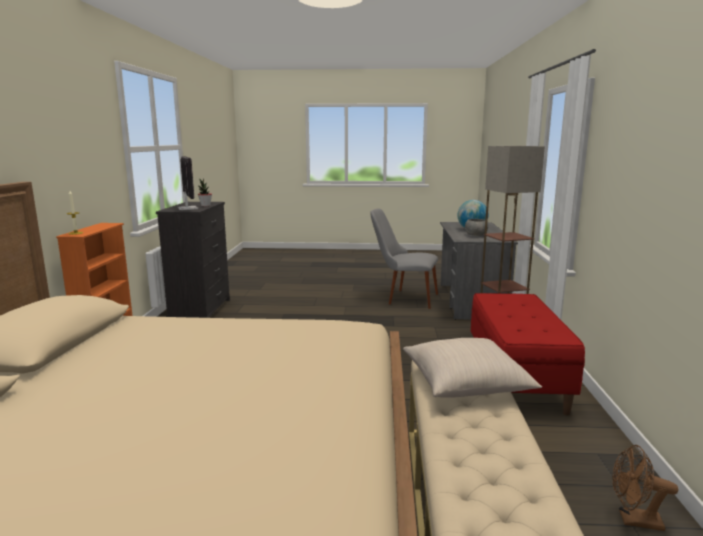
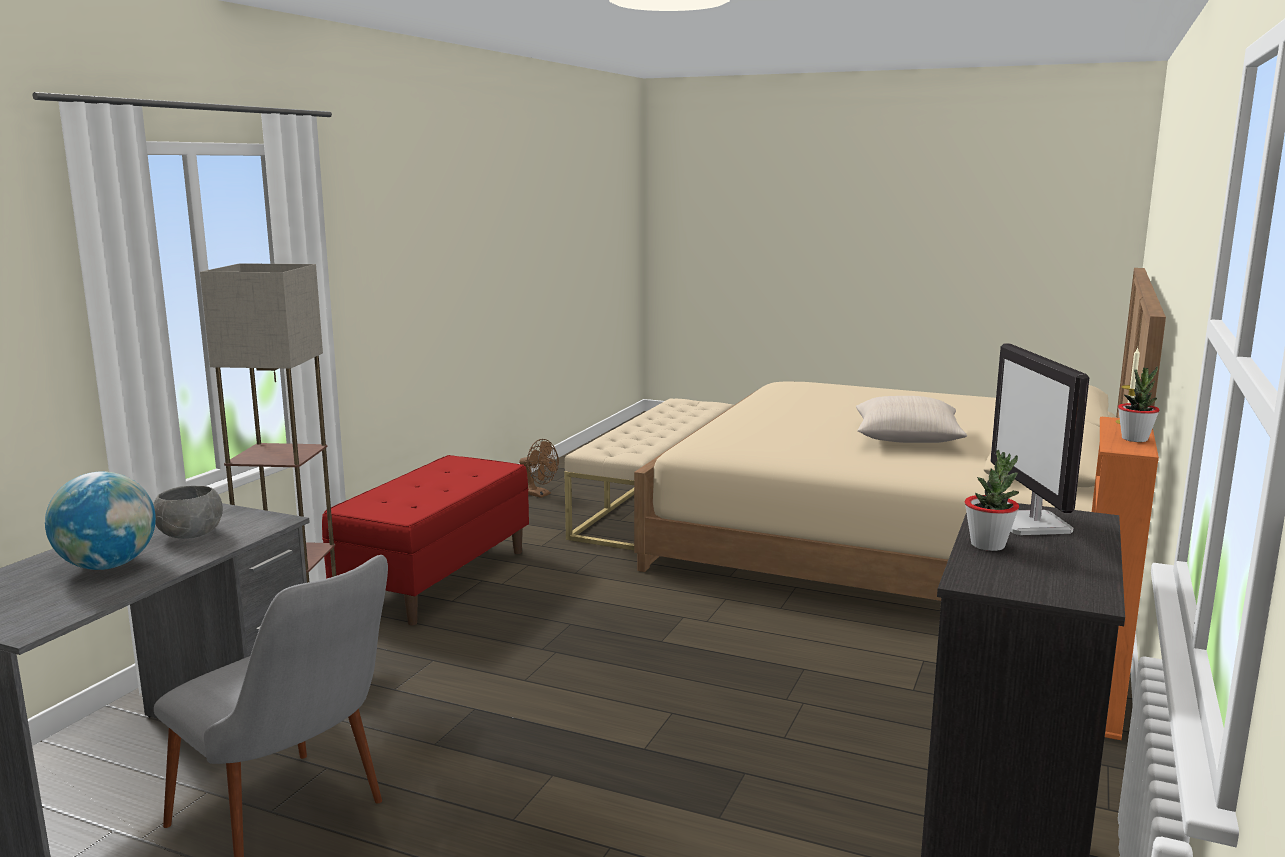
camera: 160 degrees left, 0 degrees up
beige pillow [403,338,542,398] -> beige pillow moved to [856,396,967,443]
none -> potted plant [1118,367,1160,442]

